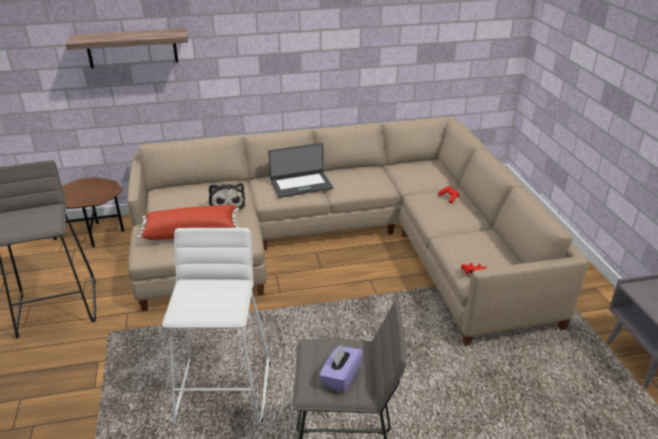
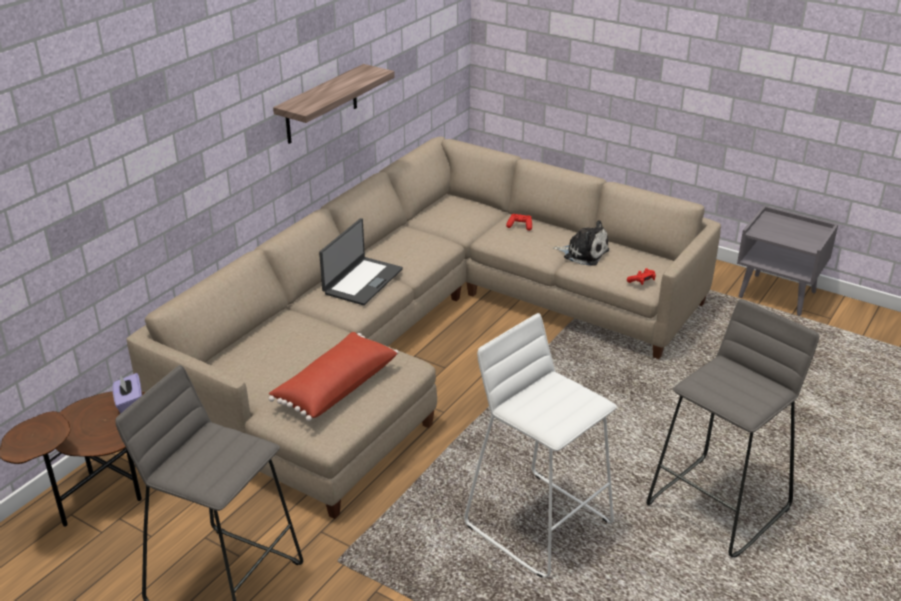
camera: 45 degrees left, 0 degrees up
shelf [66,28,188,68] -> shelf moved to [273,64,395,144]
plush toy [209,183,245,210] -> plush toy moved to [553,220,609,266]
purple tissue box [319,345,363,393] -> purple tissue box moved to [113,373,142,414]

